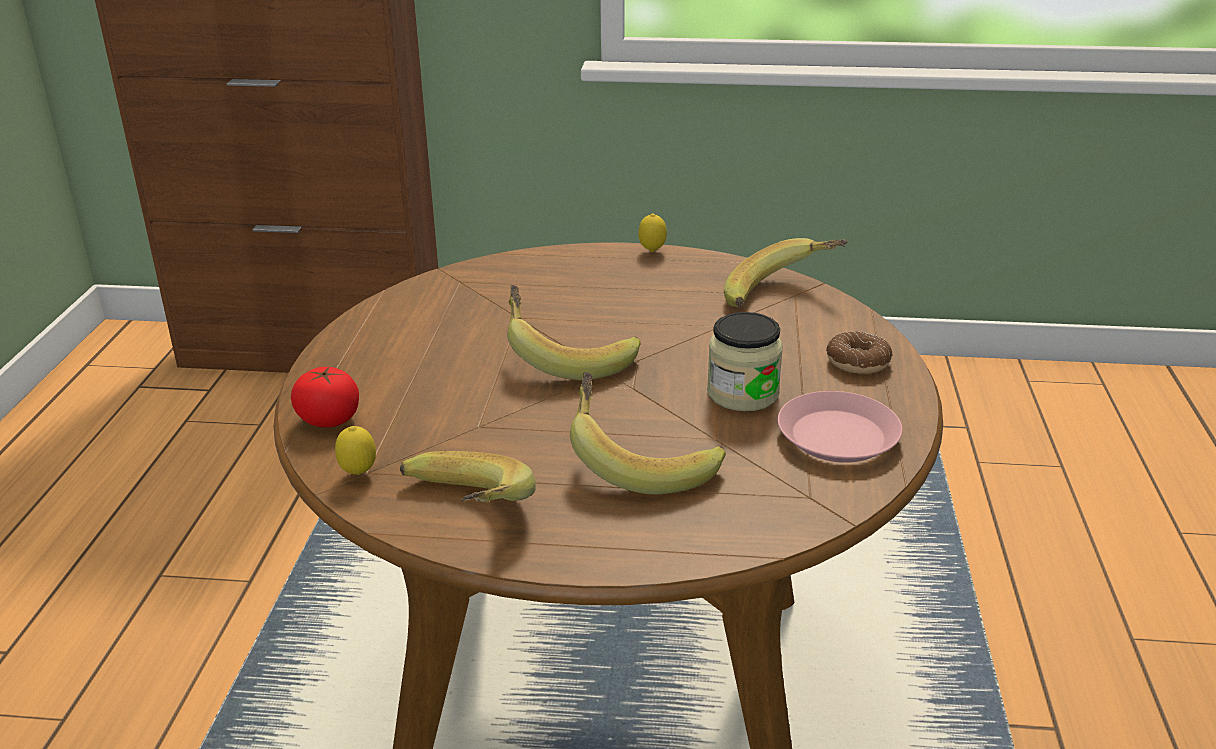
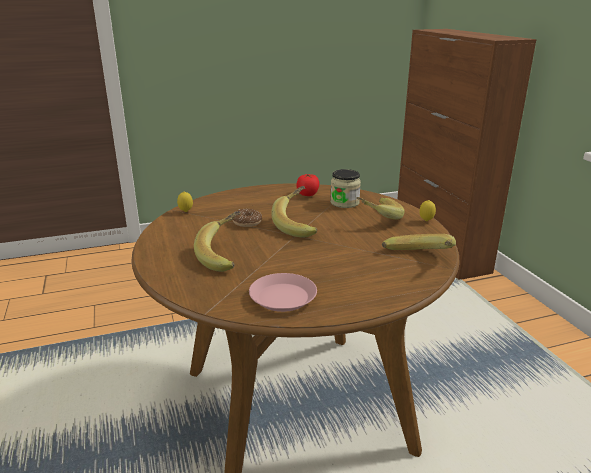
camera: 65 degrees right, 5 degrees down
tomato [291,367,359,427] -> tomato moved to [296,174,319,196]
banana [400,451,536,503] -> banana moved to [356,197,405,220]
jar [707,312,783,412] -> jar moved to [330,169,361,208]
donut [826,331,892,374] -> donut moved to [232,209,262,227]

